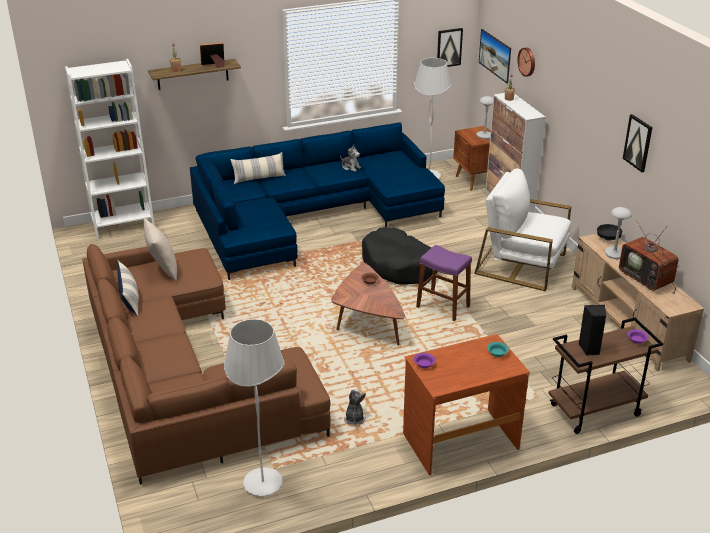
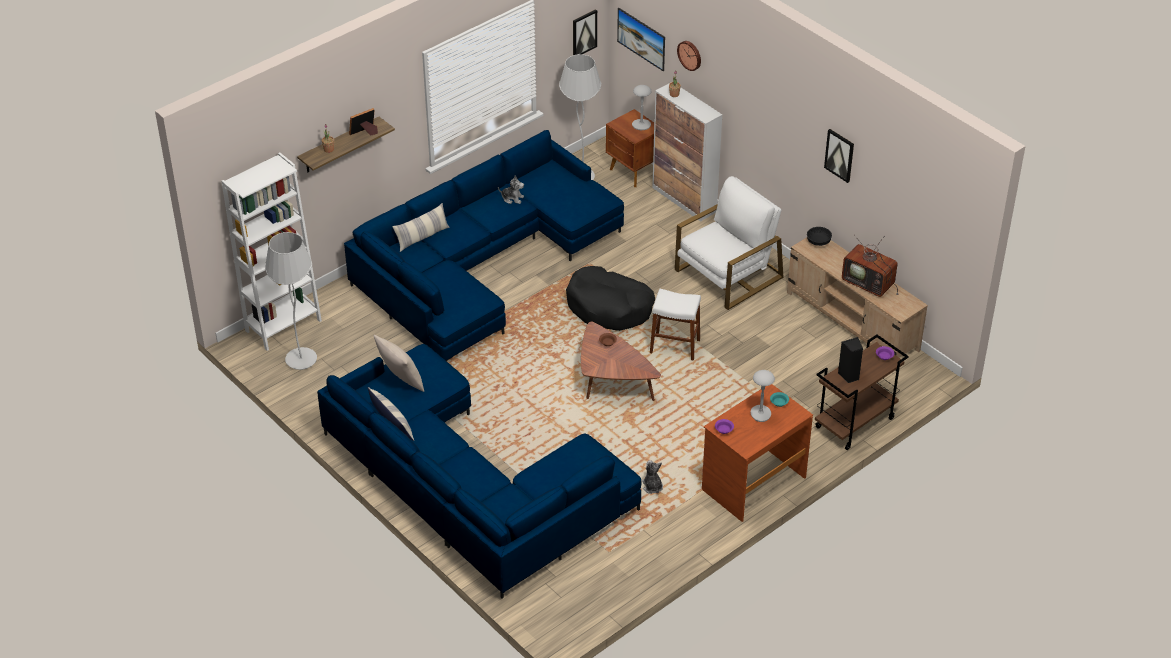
camera: 20 degrees left, 10 degrees up
brown sofa [82,244,331,485] -> blue sofa [317,344,642,598]
white floor lamp [224,319,285,497] -> white floor lamp moved to [265,232,317,370]
purple stool [416,245,472,321] -> white stool [650,289,701,361]
white armchair [474,168,572,291] -> white armchair turned 135 degrees clockwise [675,176,784,310]
grey table lamp [605,207,632,259] -> grey table lamp moved to [751,370,775,422]

